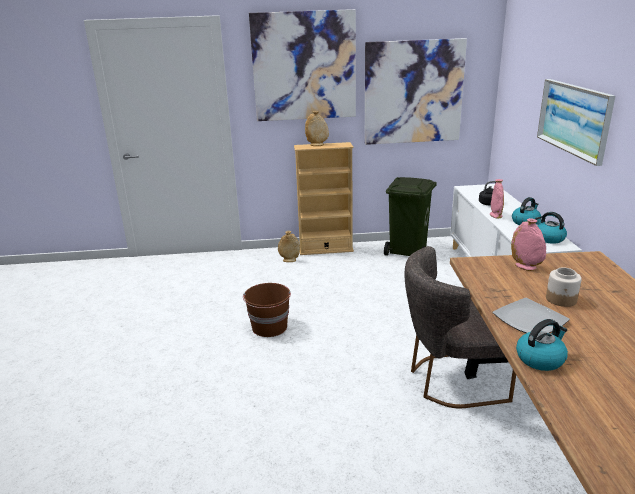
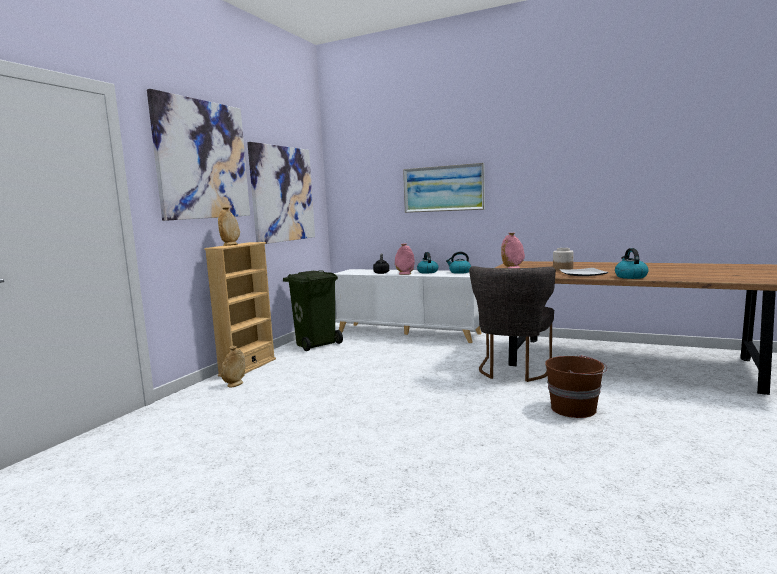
camera: 60 degrees left, 15 degrees down
brown bucket [243,283,291,337] -> brown bucket moved to [545,355,607,418]

